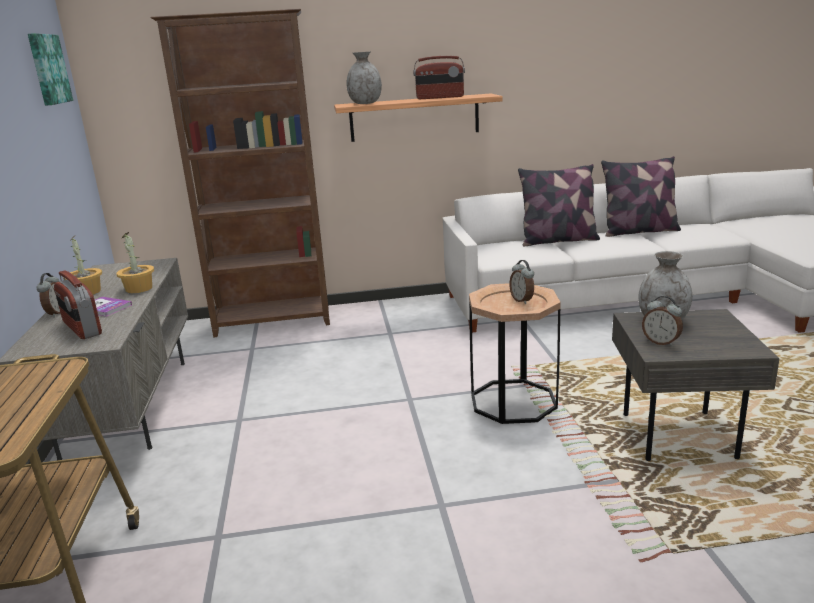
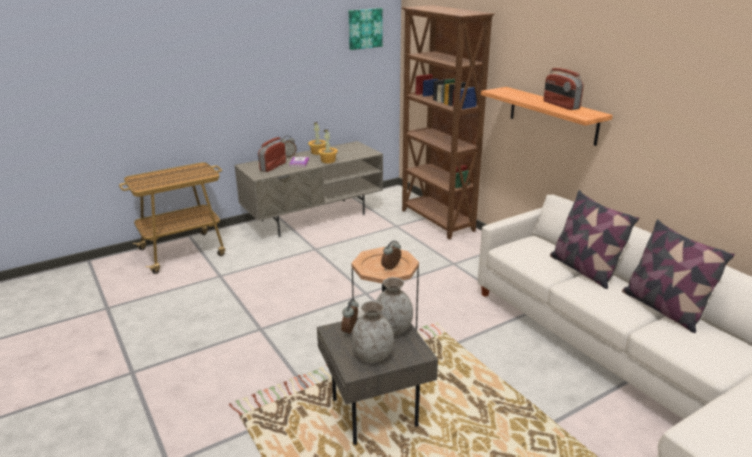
camera: 65 degrees right, 5 degrees up
grey vase [346,52,382,104] -> grey vase moved to [351,301,394,363]

